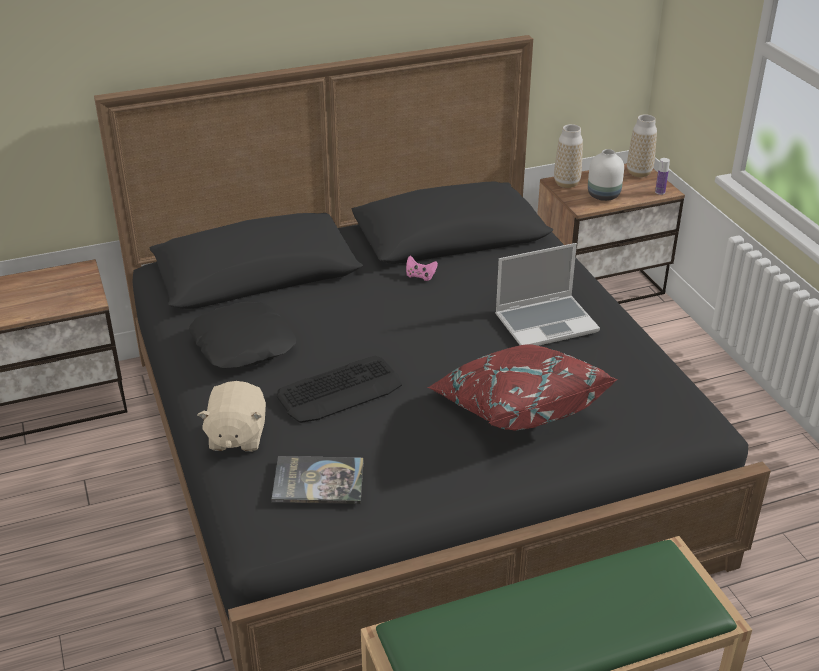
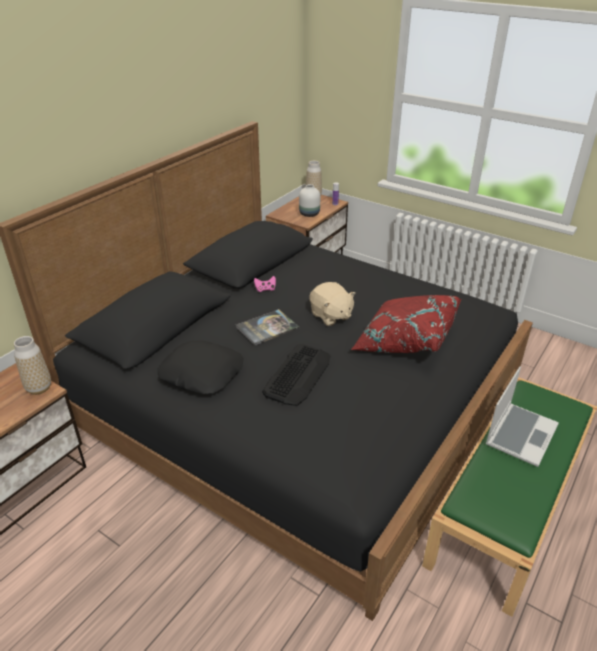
camera: 35 degrees left, 0 degrees up
beige plush toy [198,381,266,452] -> beige plush toy moved to [309,282,356,326]
book [272,456,364,504] -> book moved to [236,309,299,345]
laptop [495,243,600,346] -> laptop moved to [486,366,559,467]
vase [554,124,583,188] -> vase moved to [14,336,51,395]

